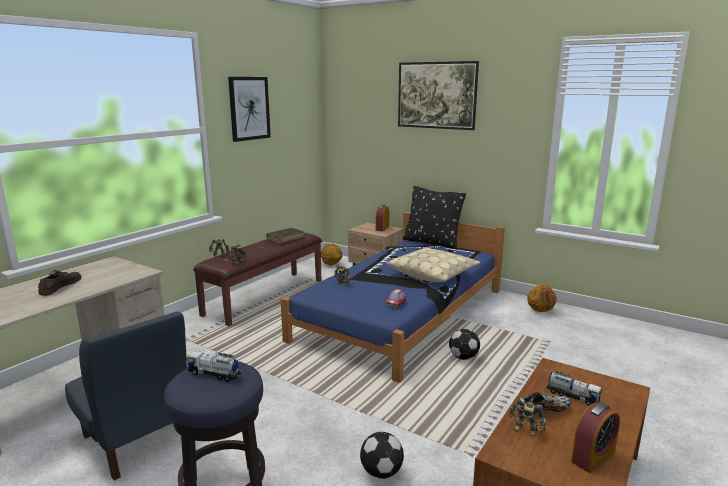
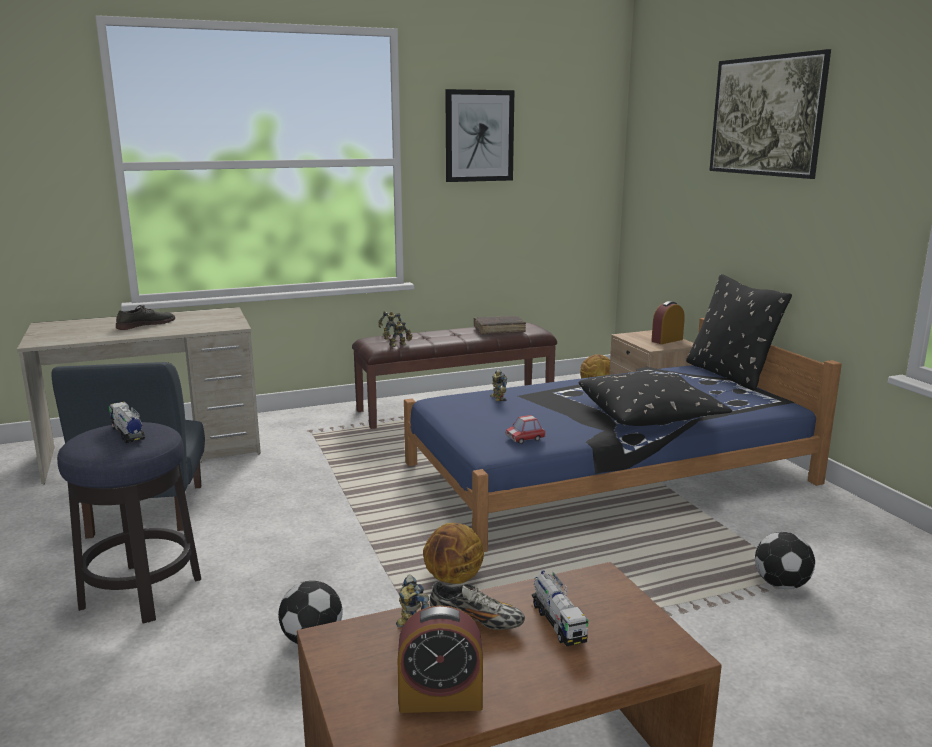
camera: 35 degrees right, 0 degrees up
beige pillow [386,248,480,282] -> black pillow [578,373,732,426]
football [449,329,480,360] -> football moved to [755,532,815,589]
basketball [527,285,557,312] -> basketball moved to [423,523,484,584]

